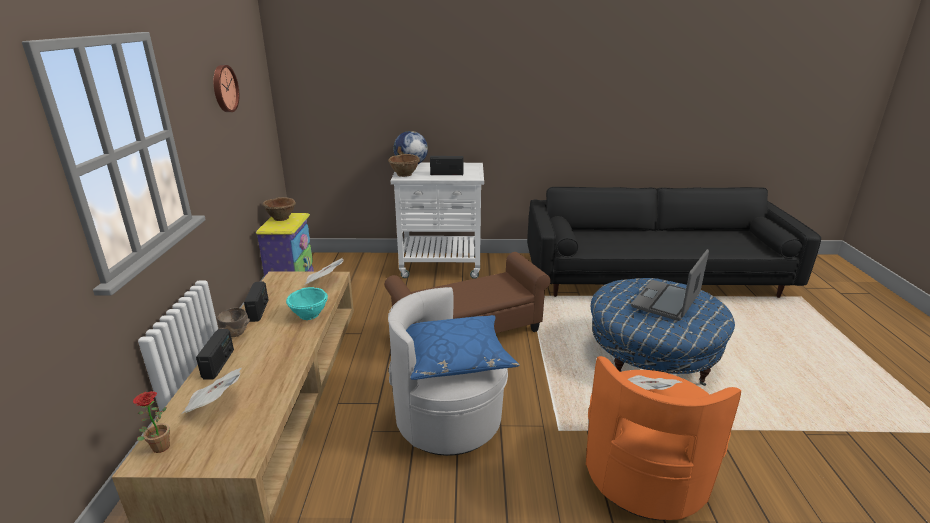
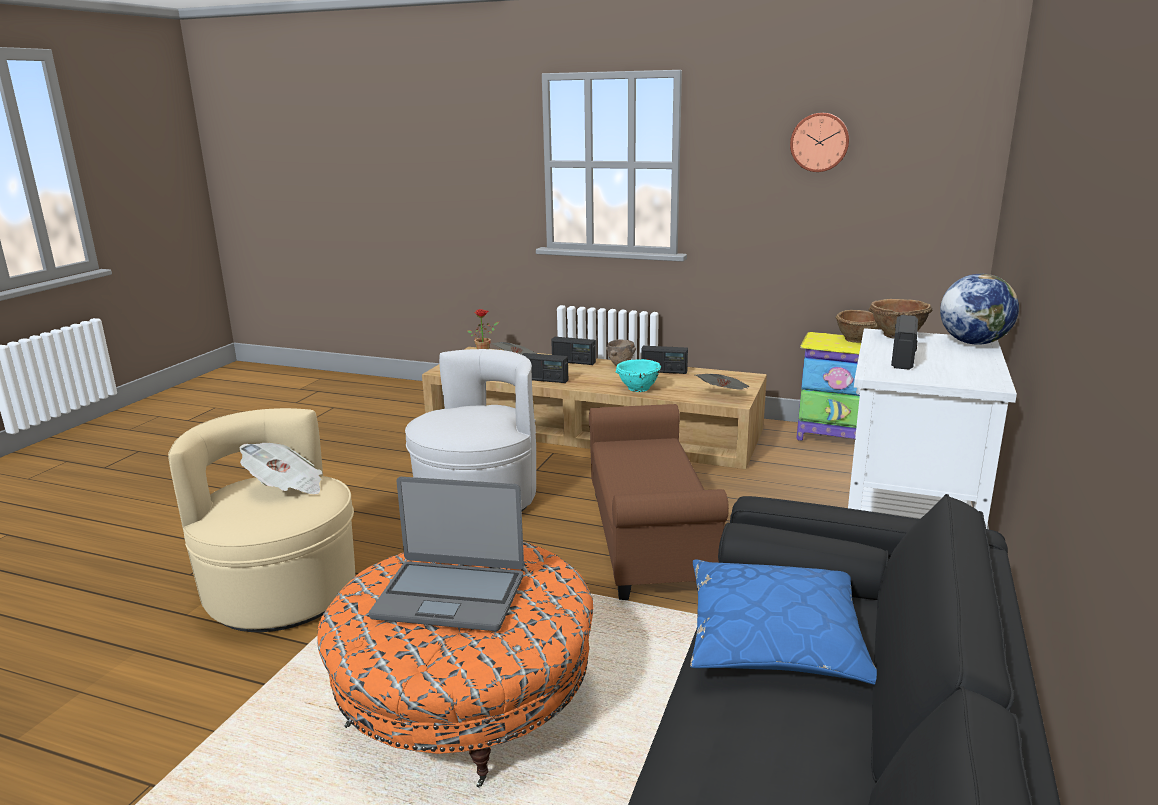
camera: 110 degrees right, 5 degrees down
blue pillow [406,315,519,380] -> blue pillow moved to [690,560,877,685]
orange armchair [586,356,741,520] -> beige armchair [168,408,355,632]
blue ottoman [591,278,735,386] -> orange ottoman [318,542,594,788]
laptop [631,249,709,321] -> laptop turned 135 degrees clockwise [369,477,524,631]
none -> radio [522,353,568,383]

